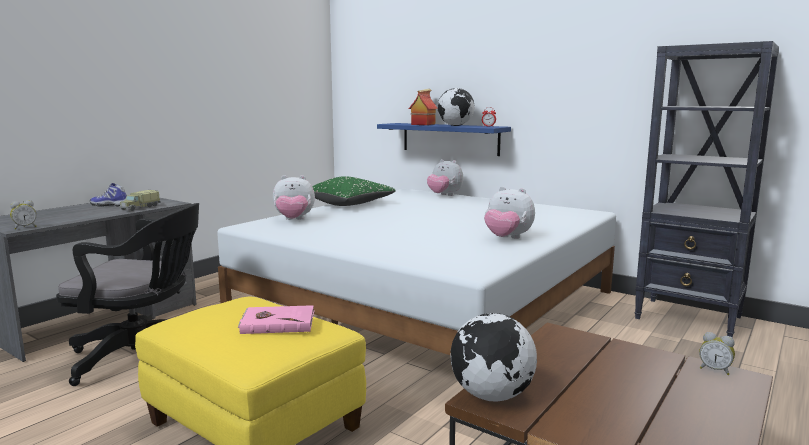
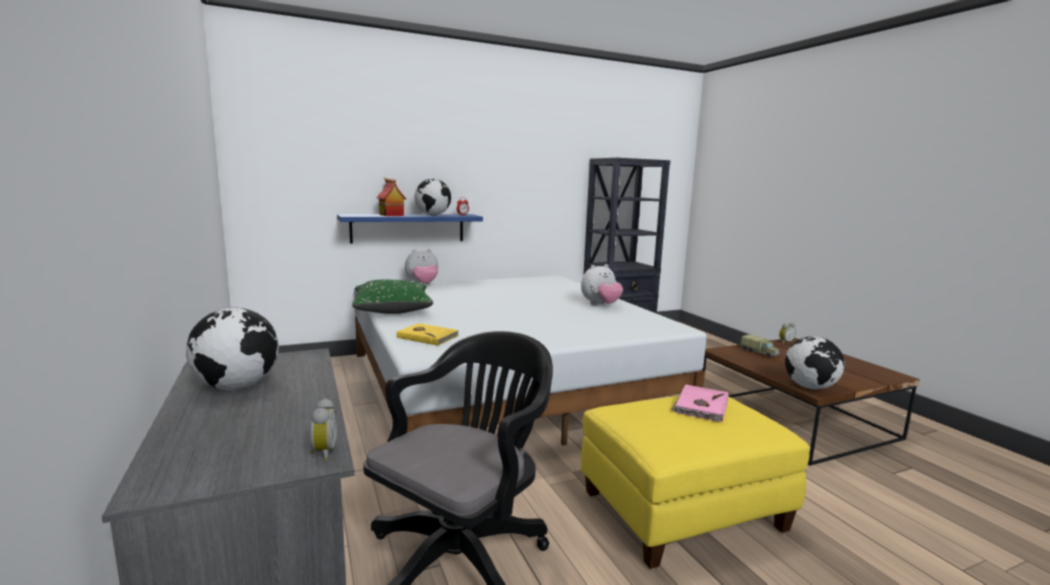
camera: 60 degrees left, 0 degrees up
shoe [90,183,127,207] -> globe [186,308,279,390]
toy truck [119,190,161,211] -> toy truck moved to [740,334,780,358]
plush toy [273,175,315,220] -> yellow book [396,323,459,346]

